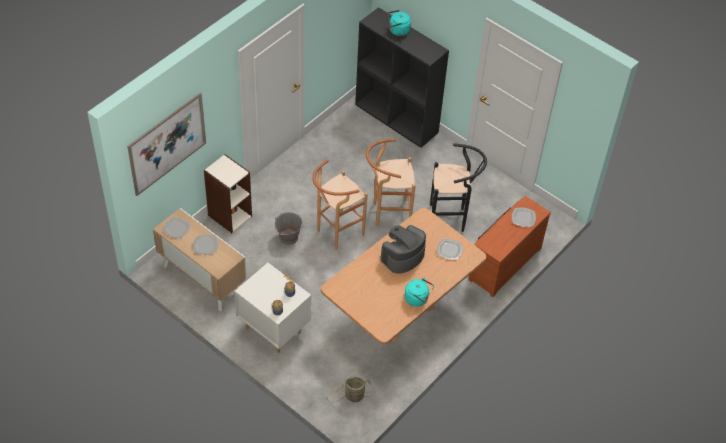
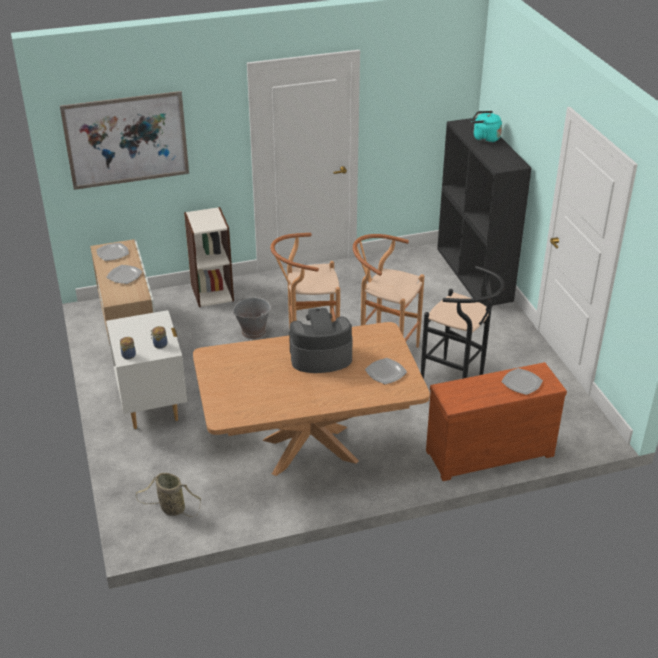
camera: 35 degrees right, 15 degrees down
turquoise kettle [405,278,434,307] -> none

